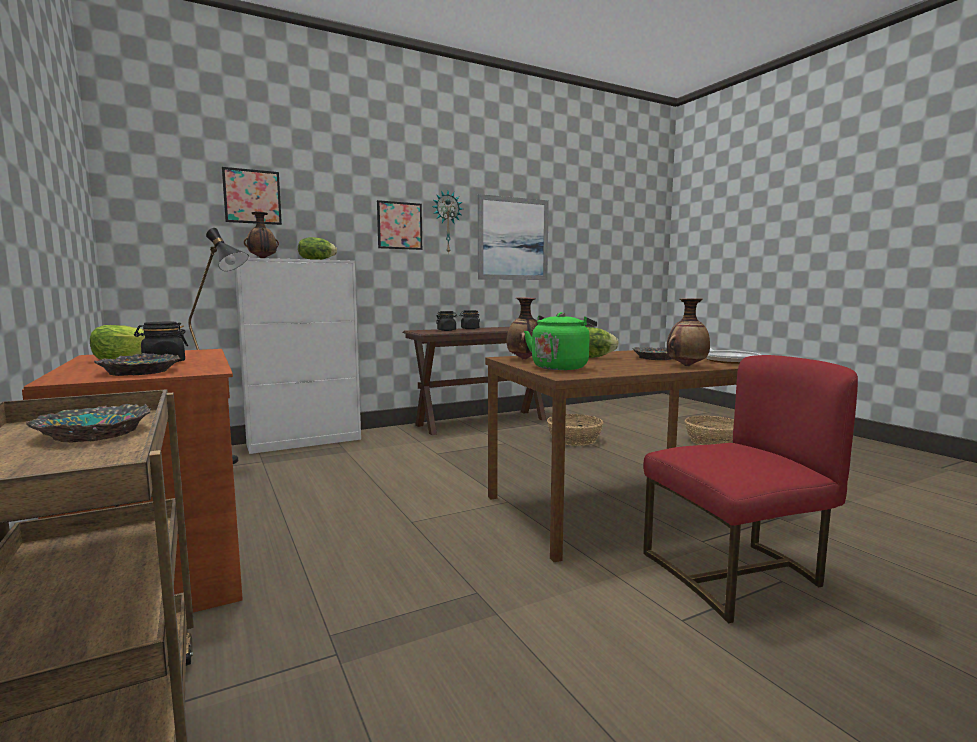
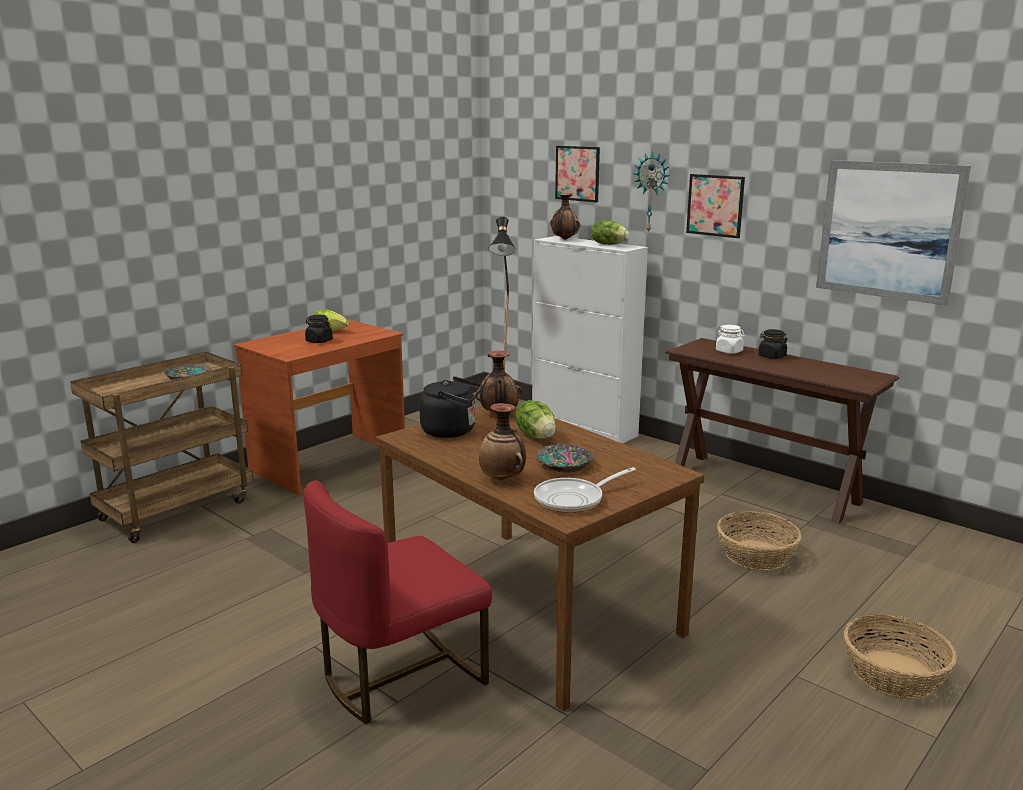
camera: 70 degrees right, 10 degrees up
bowl [94,353,180,376] -> none
wall clock [432,190,463,254] -> wall clock moved to [633,151,671,233]
black jar [436,311,457,331] -> white jar [716,325,745,354]
green kettle [524,312,597,370] -> black kettle [419,376,483,438]
red chair [643,355,858,623] -> red chair turned 90 degrees clockwise [304,480,492,724]

